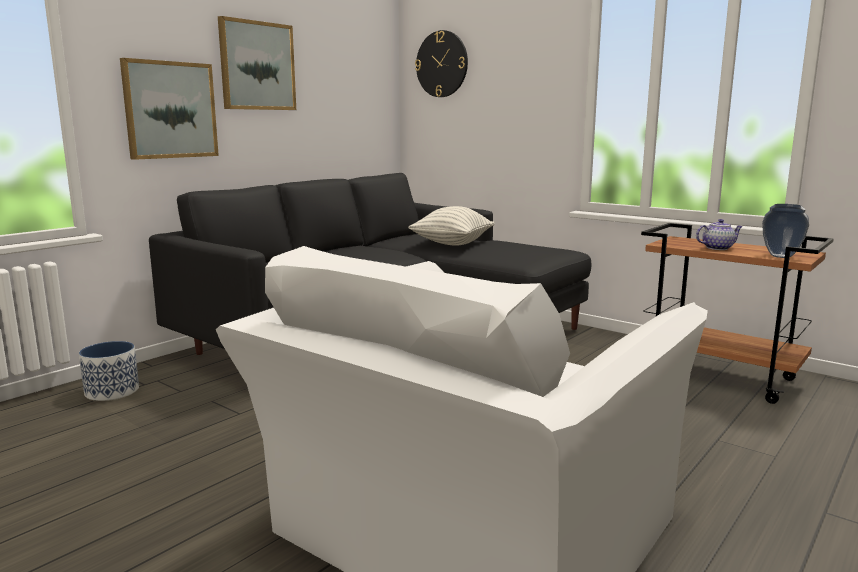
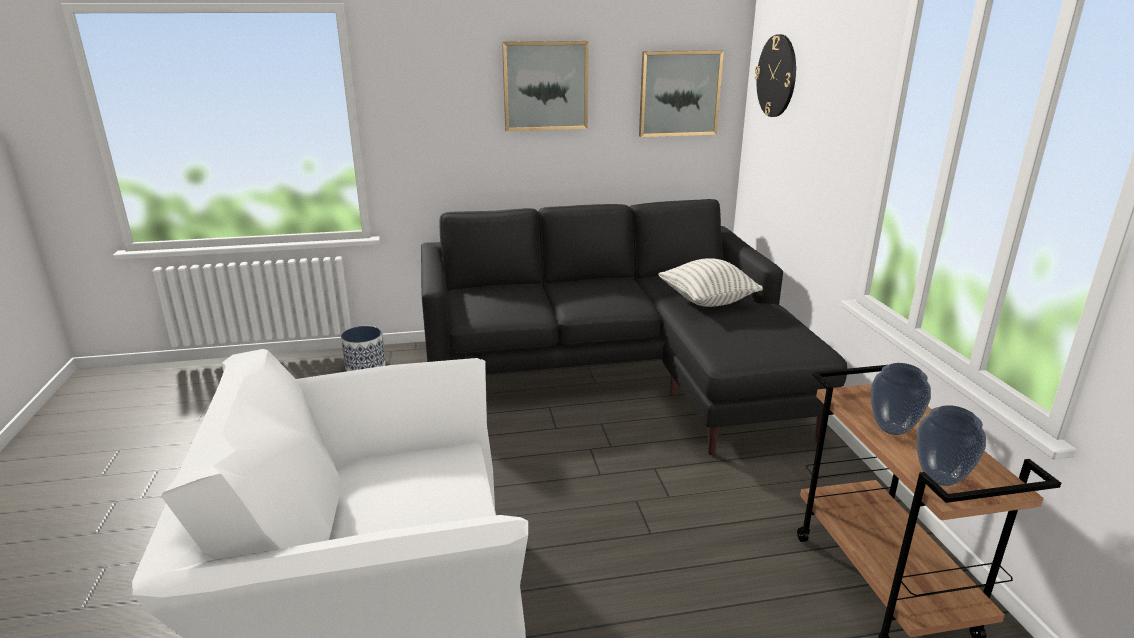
camera: 40 degrees right, 10 degrees up
picture [120,58,219,160] -> picture moved to [639,50,724,137]
teapot [696,219,743,250] -> vase [871,363,931,435]

